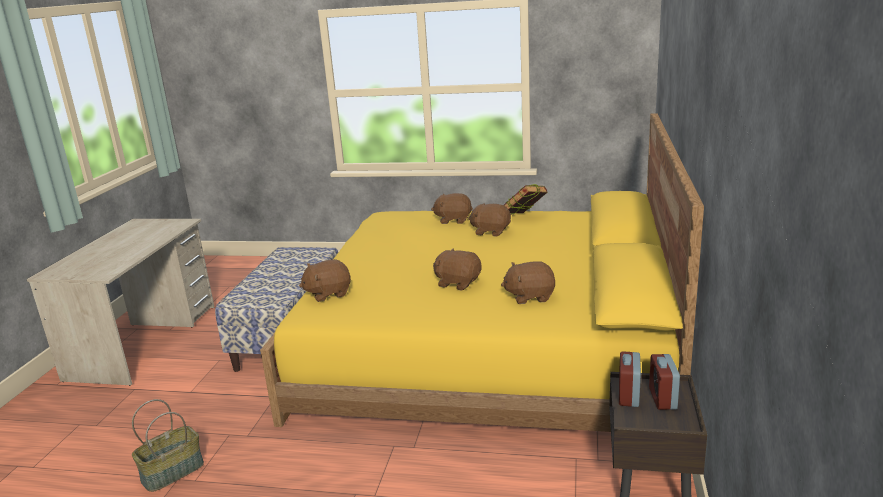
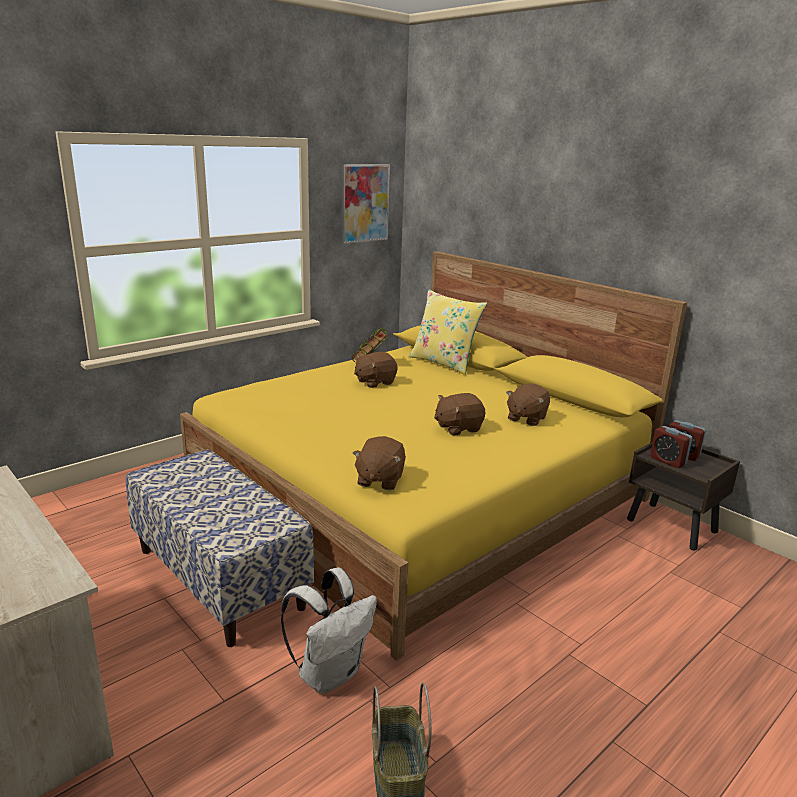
camera: 55 degrees left, 0 degrees up
brown plush toy [431,193,473,224] -> none
none -> white backpack [281,567,377,693]
none -> picture [342,164,390,244]
none -> yellow pillow [409,290,487,375]

